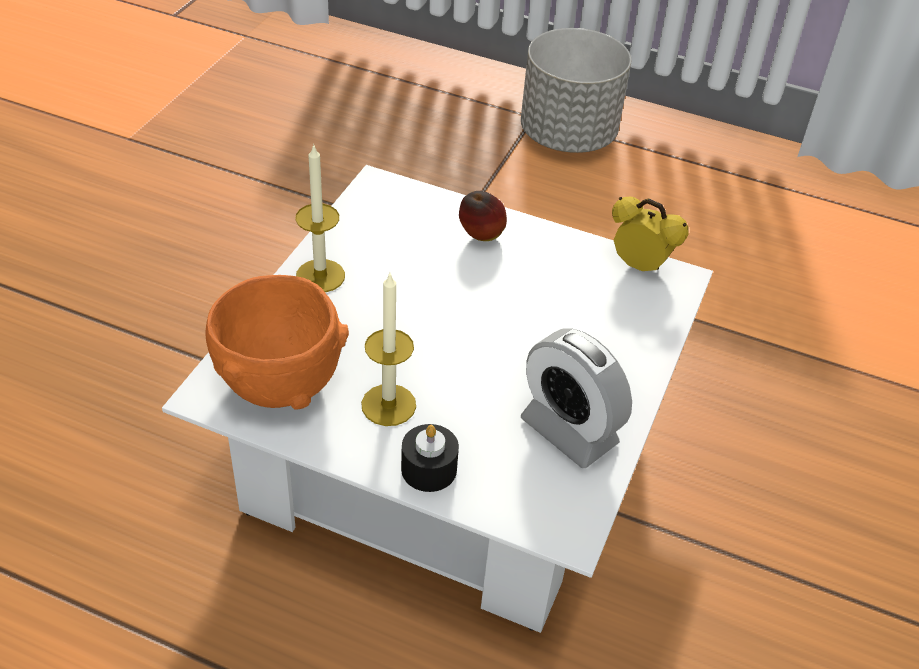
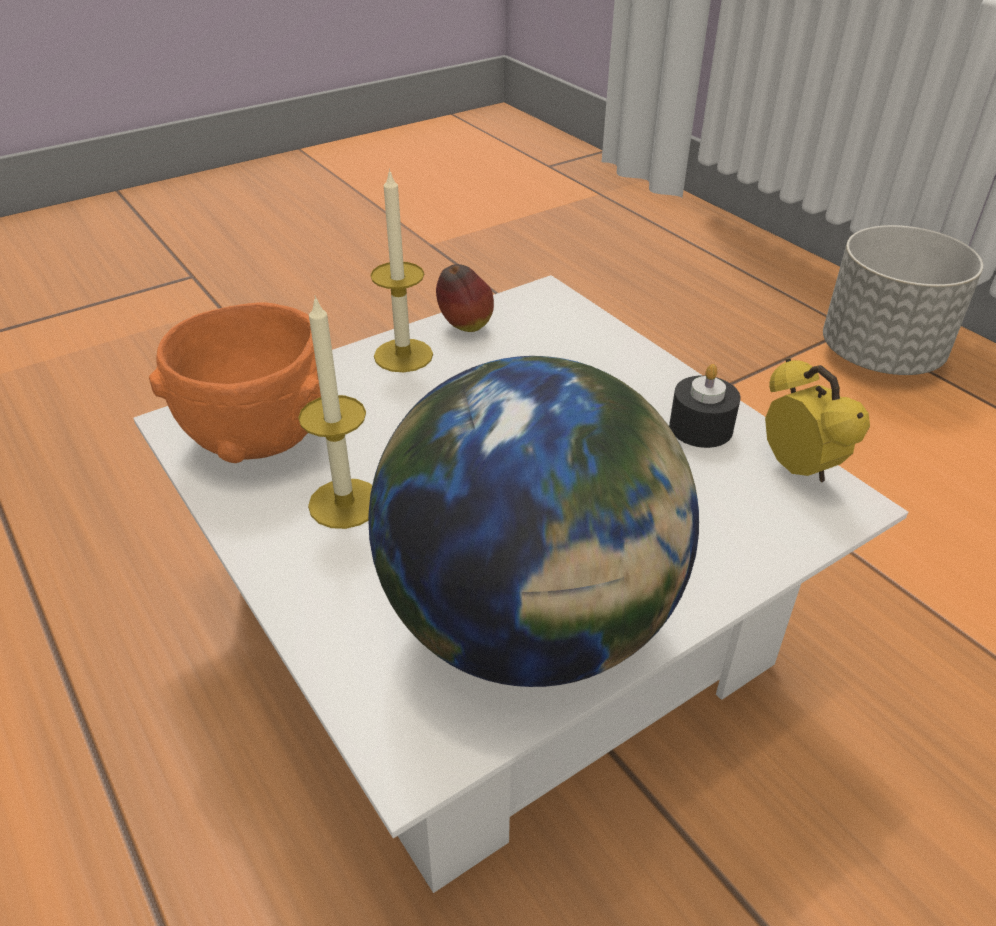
camera: 35 degrees right, 5 degrees down
black candle [401,424,459,492] -> black candle moved to [669,364,740,448]
apple [459,191,507,241] -> apple moved to [436,264,494,332]
alarm clock [521,328,632,468] -> globe [368,356,699,687]

